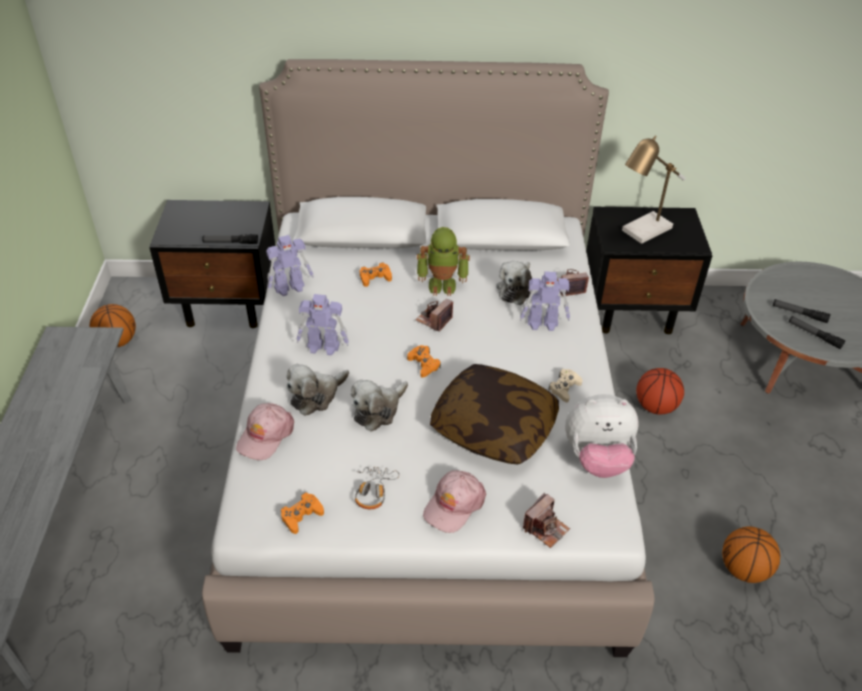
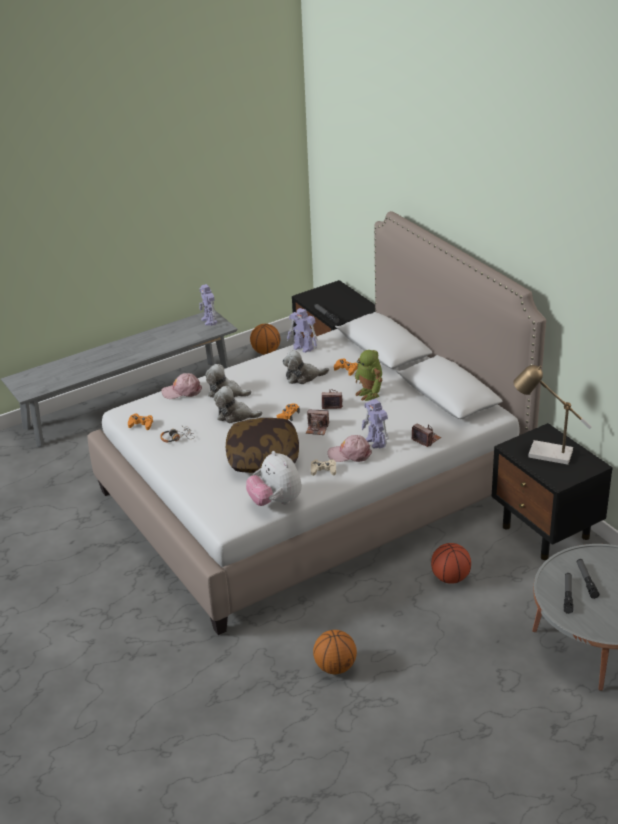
camera: 60 degrees right, 10 degrees down
toy robot [296,294,349,356] -> toy robot moved to [200,284,218,326]
pink cap [423,470,486,533] -> pink cap moved to [327,435,372,462]
plush toy [496,261,532,305] -> plush toy moved to [282,350,329,384]
camera [523,493,570,548] -> camera moved to [306,410,329,435]

